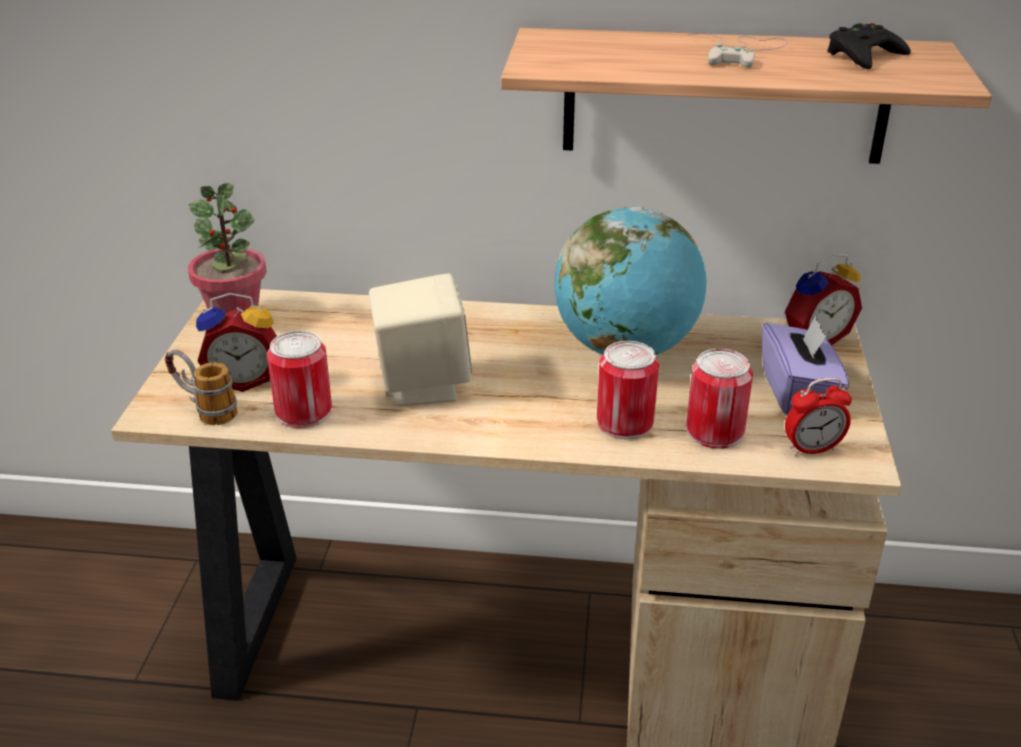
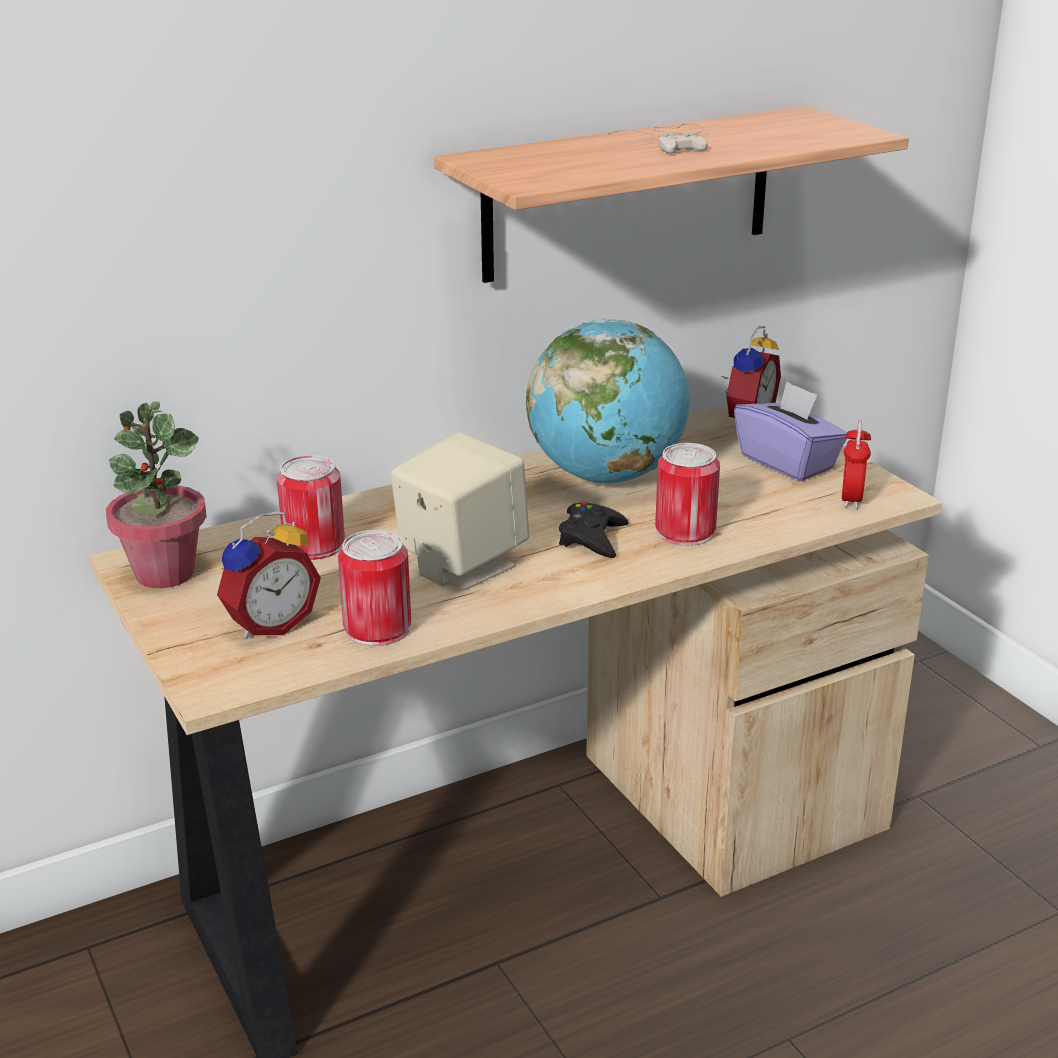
camera: 35 degrees left, 5 degrees down
mug [165,350,238,425] -> none
can [686,349,753,449] -> can moved to [277,455,345,560]
alarm clock [785,378,852,456] -> alarm clock turned 150 degrees clockwise [842,421,871,509]
black game controller [827,23,911,69] -> black game controller moved to [559,502,629,558]

